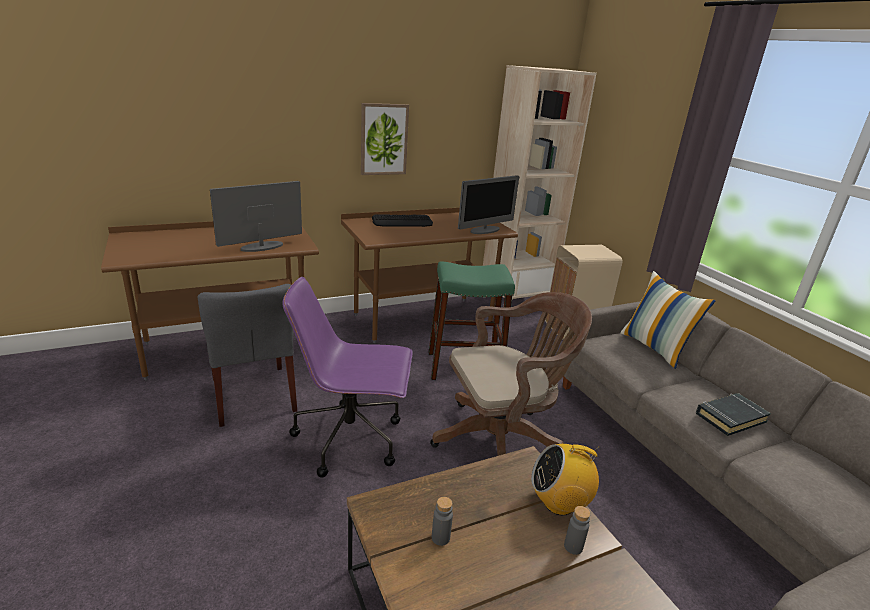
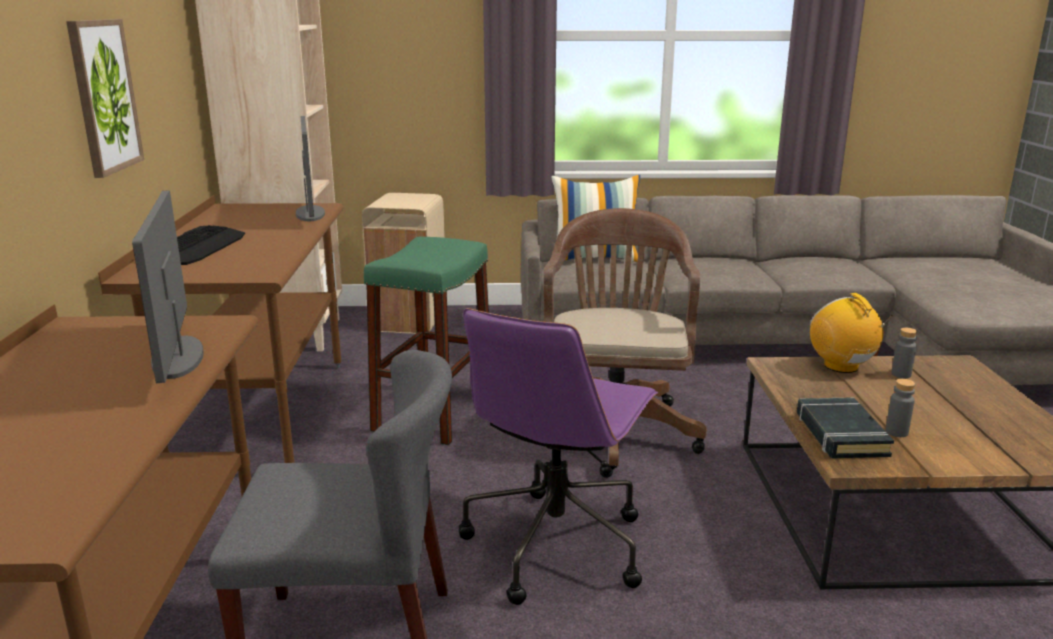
camera: 65 degrees left, 5 degrees down
radio [531,444,600,516] -> radio turned 135 degrees clockwise [810,293,893,373]
black book [696,393,771,436] -> black book moved to [797,397,894,458]

